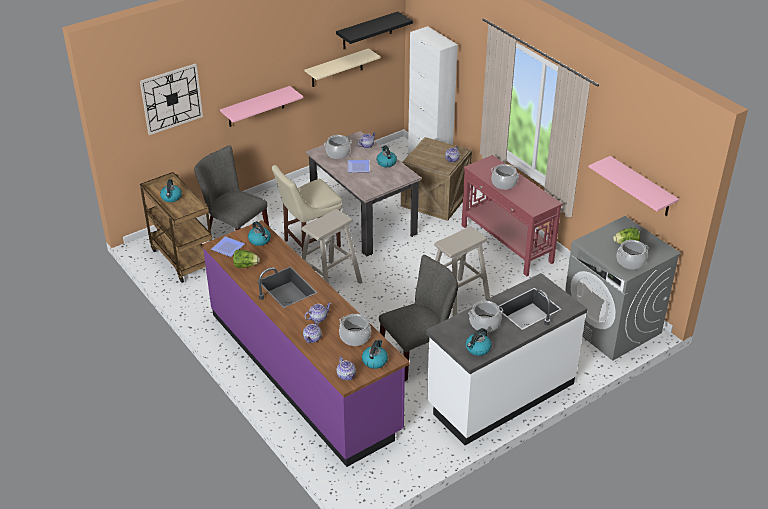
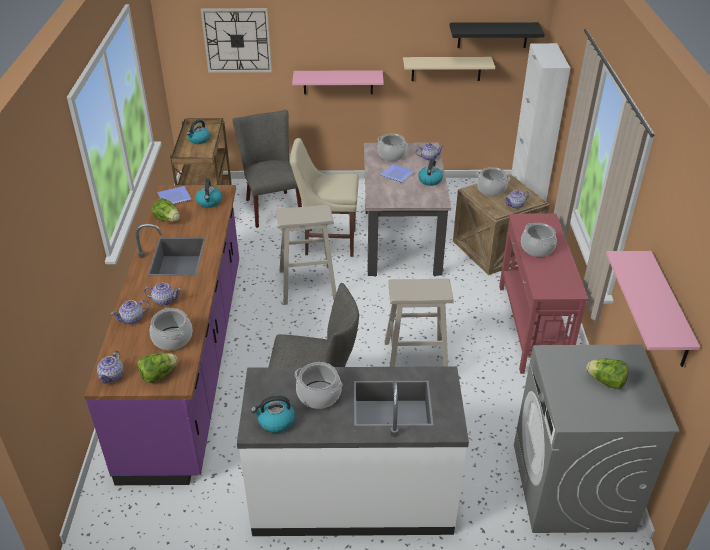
camera: 35 degrees right, 0 degrees up
kettle [362,340,388,369] -> lettuce [137,353,178,383]
cooking pot [617,240,649,269] -> cooking pot moved to [476,167,510,196]

